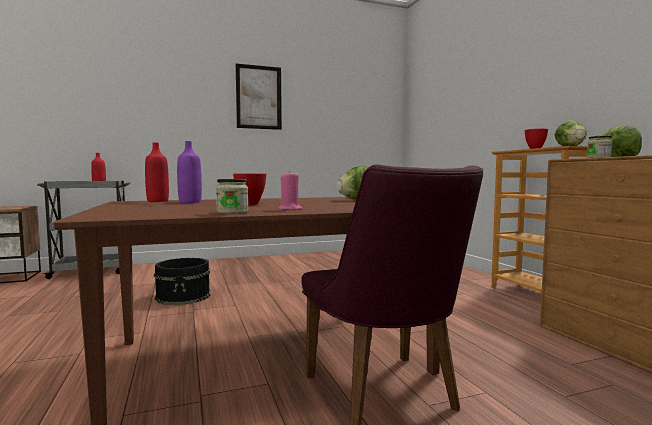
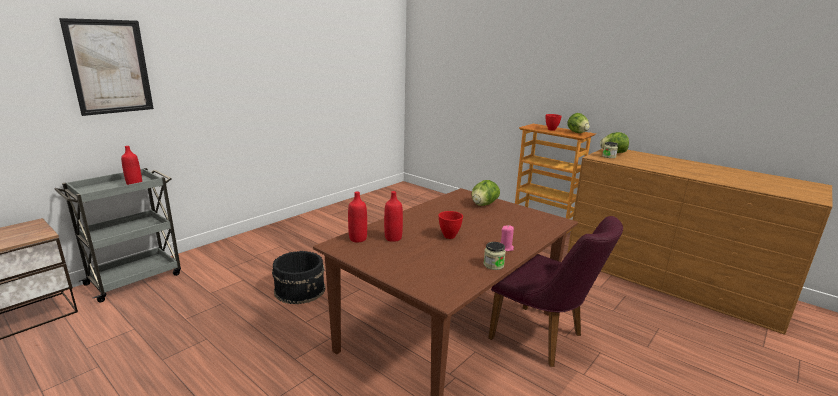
camera: 30 degrees left, 15 degrees up
purple bottle [177,141,202,203] -> red bottle [384,191,403,242]
picture [236,63,282,130] -> picture moved to [59,18,154,116]

